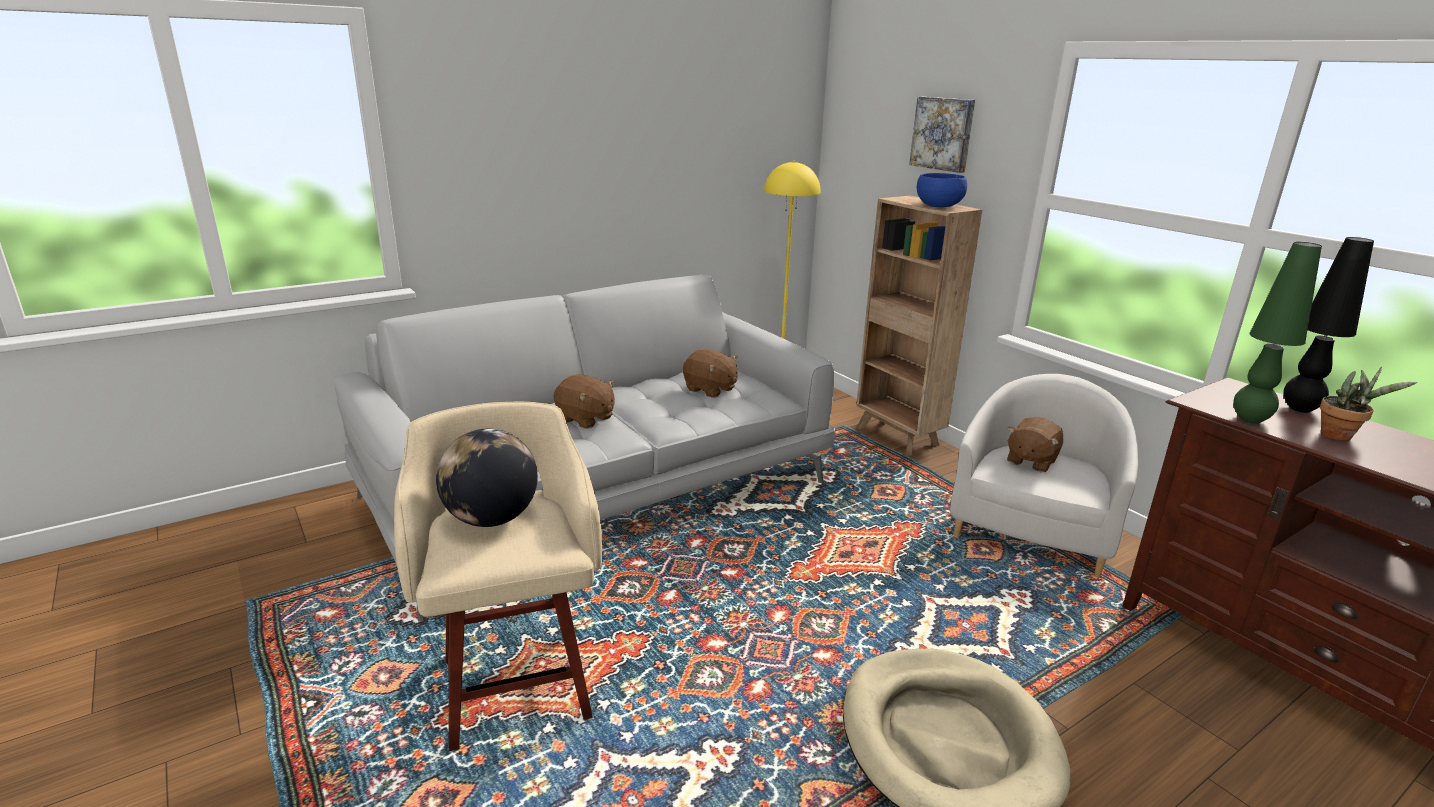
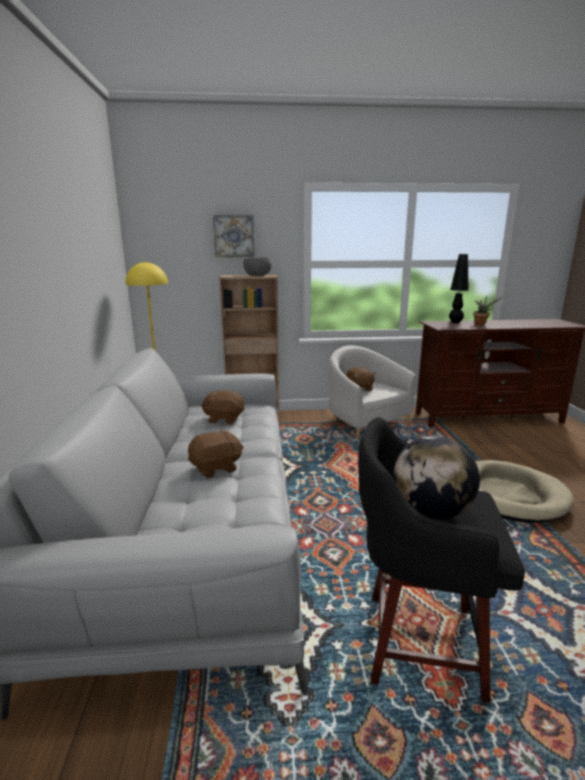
camera: 60 degrees left, 5 degrees down
beige stool [394,402,602,751] -> black stool [358,417,525,703]
brown plush toy [683,349,738,398] -> brown plush toy turned 150 degrees counterclockwise [201,390,245,425]
blue bowl [917,173,967,207] -> grey bowl [243,258,272,276]
green table lamp [1233,242,1322,424] -> none

